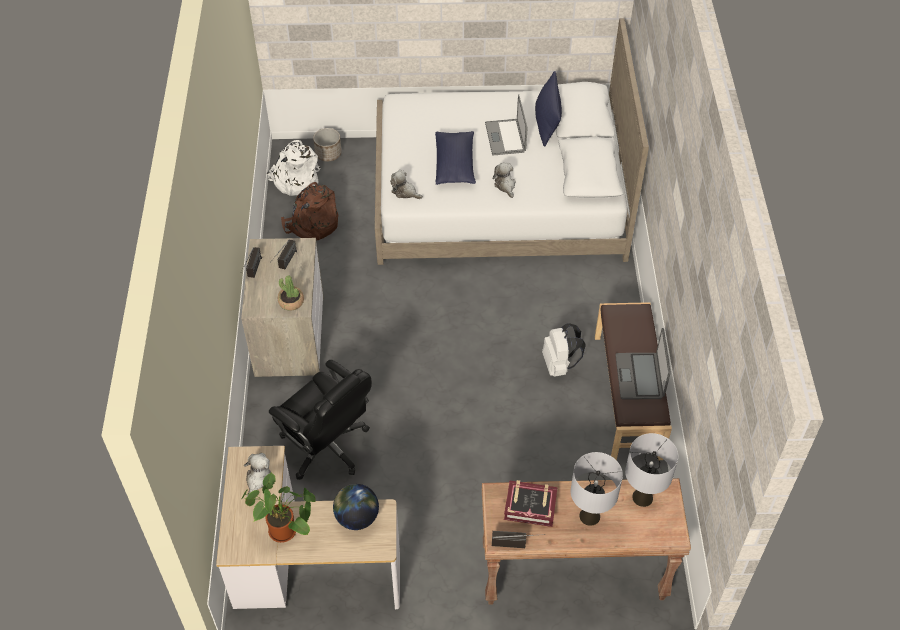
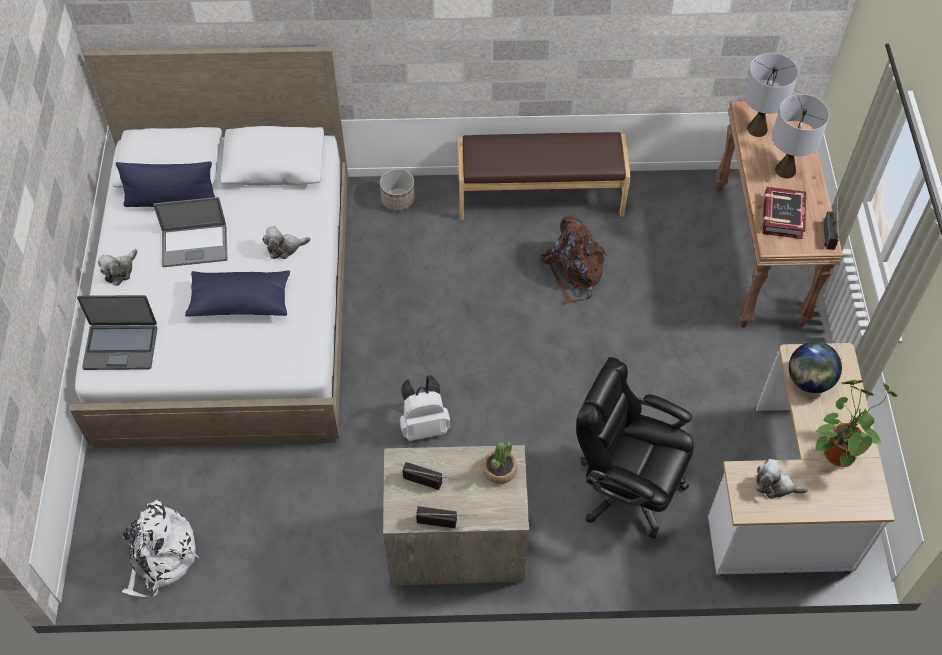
camera: 90 degrees left, 5 degrees up
black office chair [269,360,372,480] -> black office chair turned 105 degrees counterclockwise [576,357,694,539]
brown backpack [281,182,338,240] -> brown backpack moved to [540,216,608,304]
planter [313,128,342,161] -> planter moved to [380,169,415,212]
plush toy [390,170,423,199] -> plush toy moved to [98,249,137,286]
white backpack [542,324,585,377] -> white backpack moved to [400,375,450,441]
laptop [615,328,671,399] -> laptop moved to [77,295,157,370]

